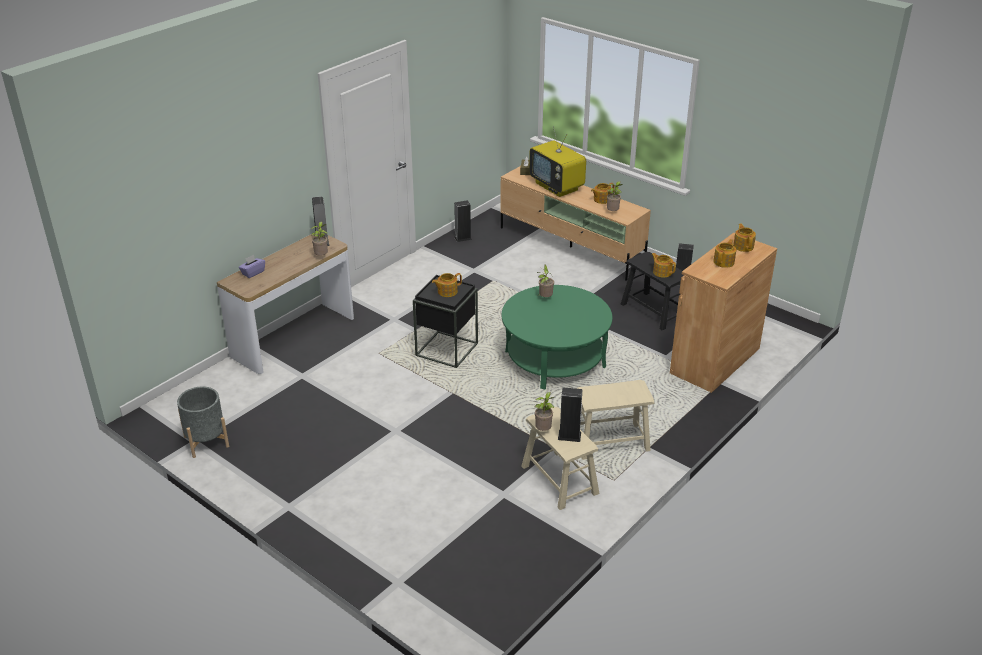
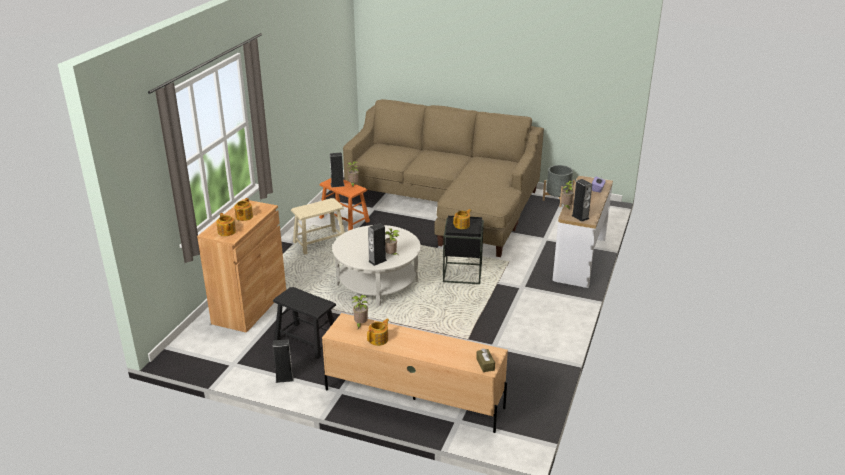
camera: 160 degrees right, 5 degrees down
speaker [454,200,472,242] -> speaker moved to [368,223,387,266]
green coffee table [502,285,612,389] -> white coffee table [333,225,421,306]
beige stool [521,407,599,510] -> orange stool [319,178,370,231]
television [529,126,586,197] -> none
teapot [651,253,676,278] -> none
none -> beige sofa [343,99,544,257]

